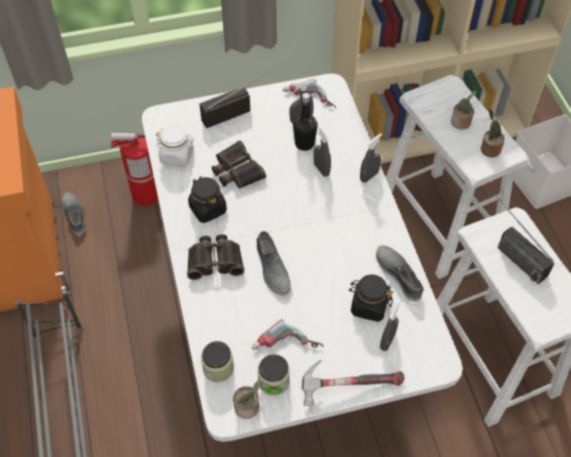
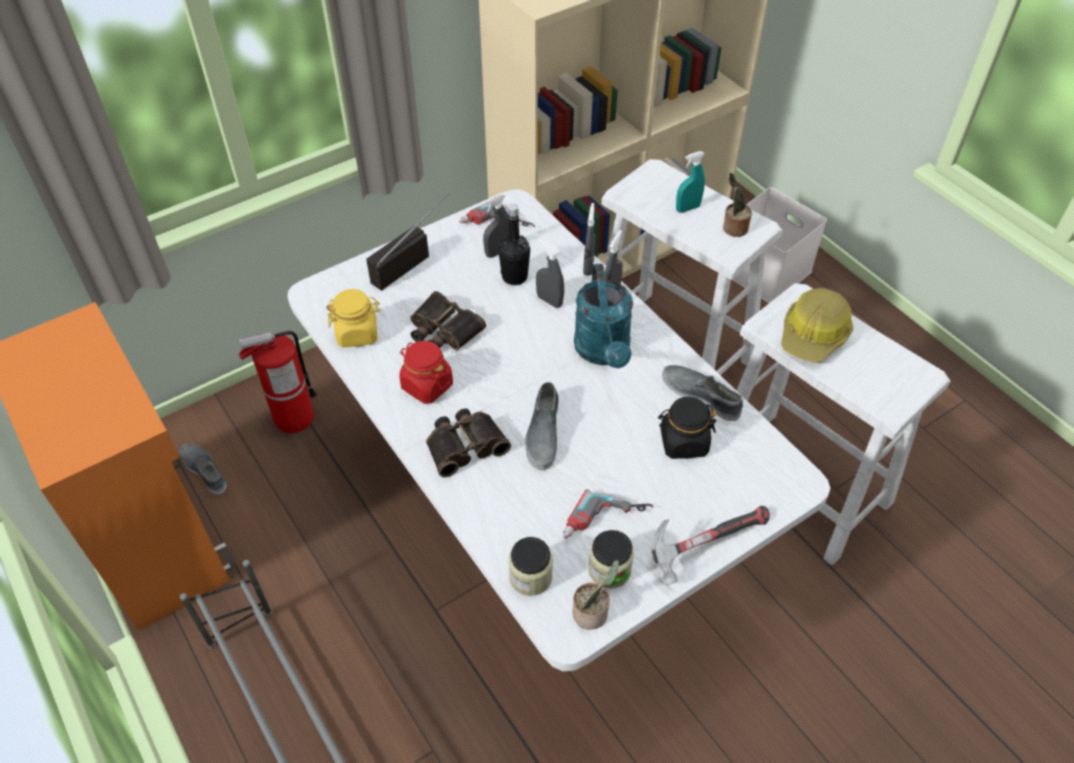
camera: 20 degrees left, 5 degrees down
white jar [156,124,195,167] -> yellow jar [326,289,380,347]
black jar [188,176,227,223] -> red jar [399,341,453,404]
grey shoe [257,231,291,296] -> grey shoe turned 45 degrees clockwise [525,382,558,470]
grey spray bottle [380,300,400,351] -> grey spray bottle moved to [583,203,595,276]
potted plant [451,91,477,130] -> turquoise spray bottle [676,151,705,213]
radio [494,193,554,284] -> hard hat [781,288,854,363]
none -> turquoise watering can [574,264,633,368]

